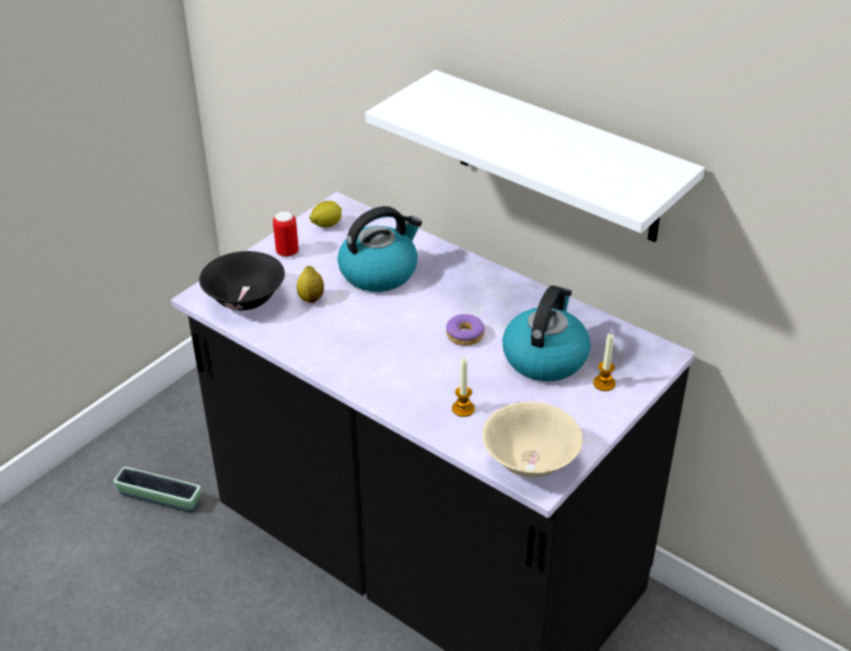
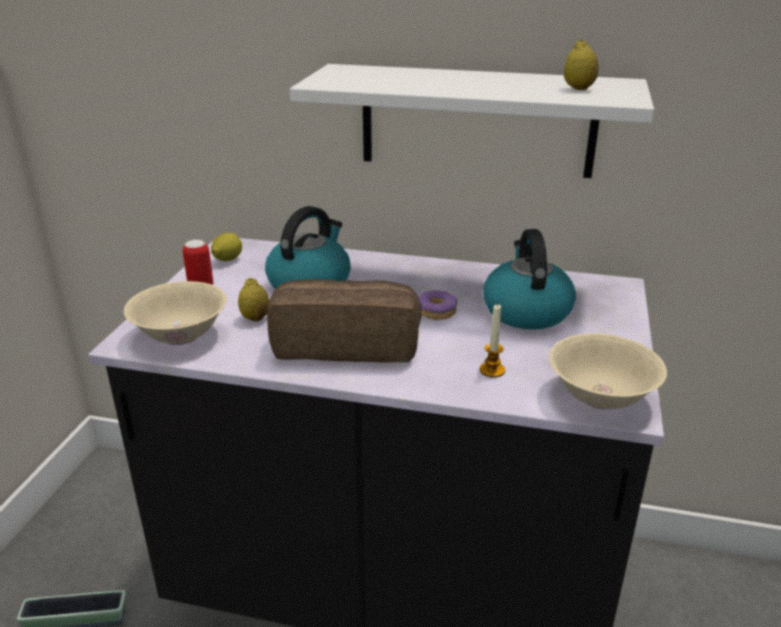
camera: 25 degrees left, 10 degrees down
black bowl [199,251,285,310] -> beige bowl [124,281,227,345]
candle [593,333,616,391] -> none
none -> bread [267,279,421,362]
none -> lemon [564,40,599,90]

